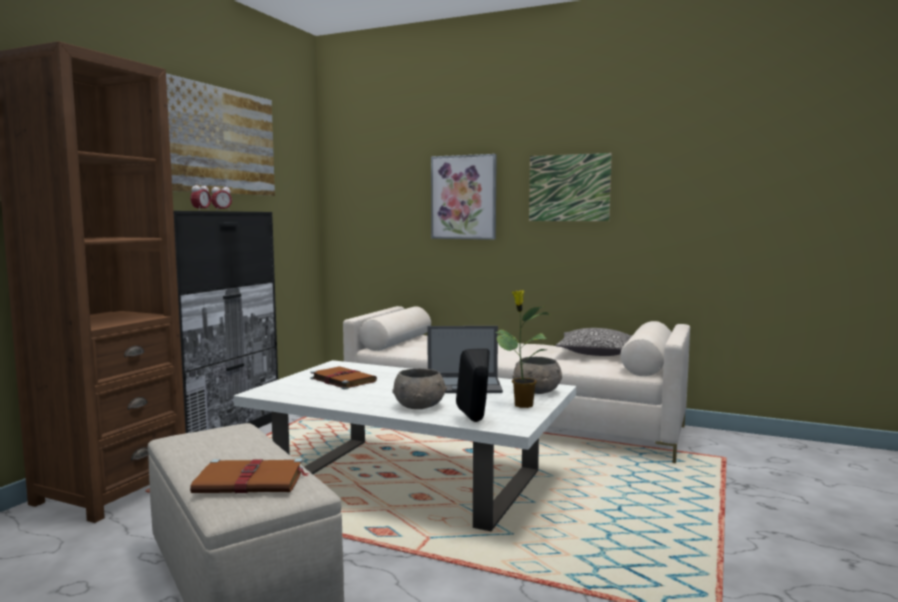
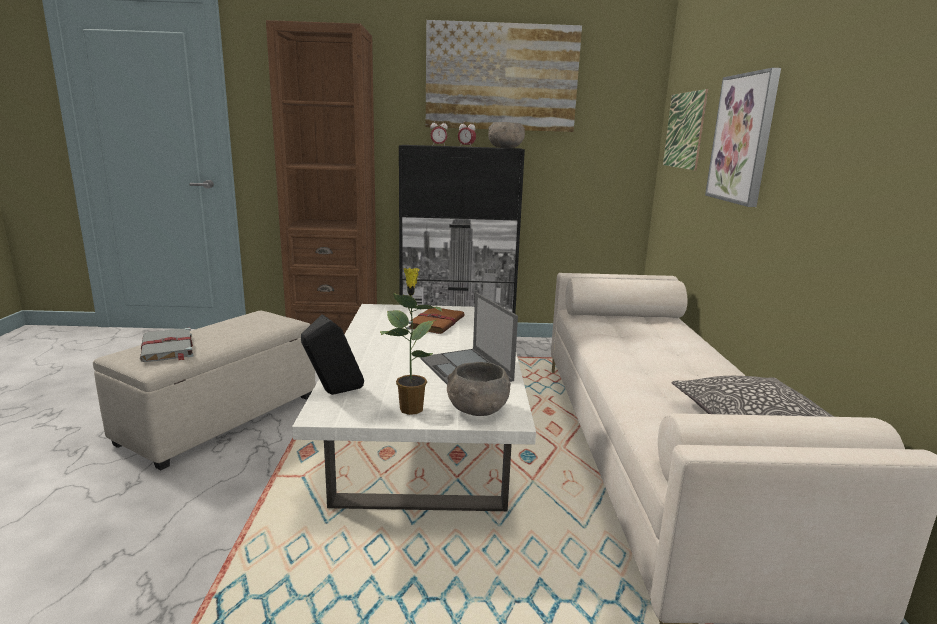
camera: 65 degrees right, 10 degrees up
brown book [190,458,309,493] -> grey book [140,328,193,362]
grey bowl [392,368,447,409] -> grey bowl moved to [488,122,525,148]
picture [529,153,612,221] -> picture moved to [663,89,708,171]

